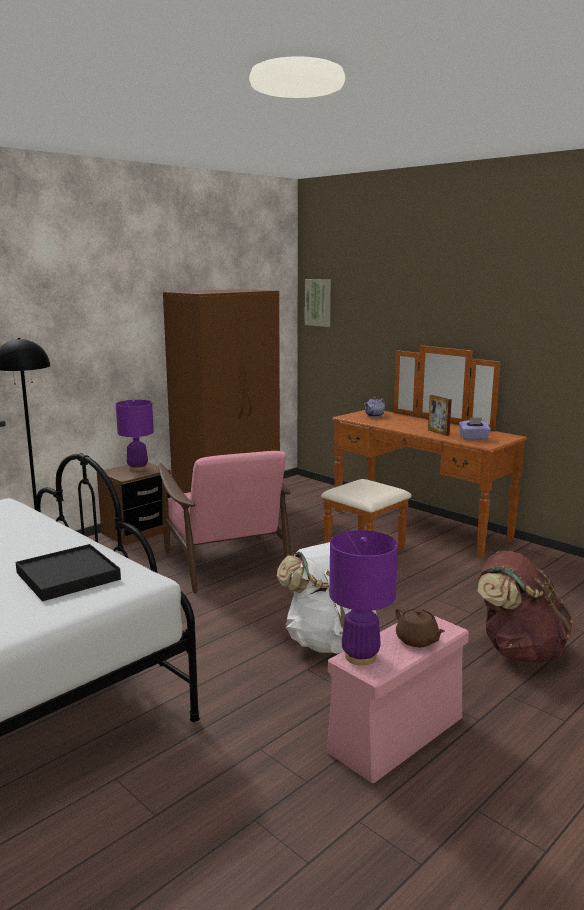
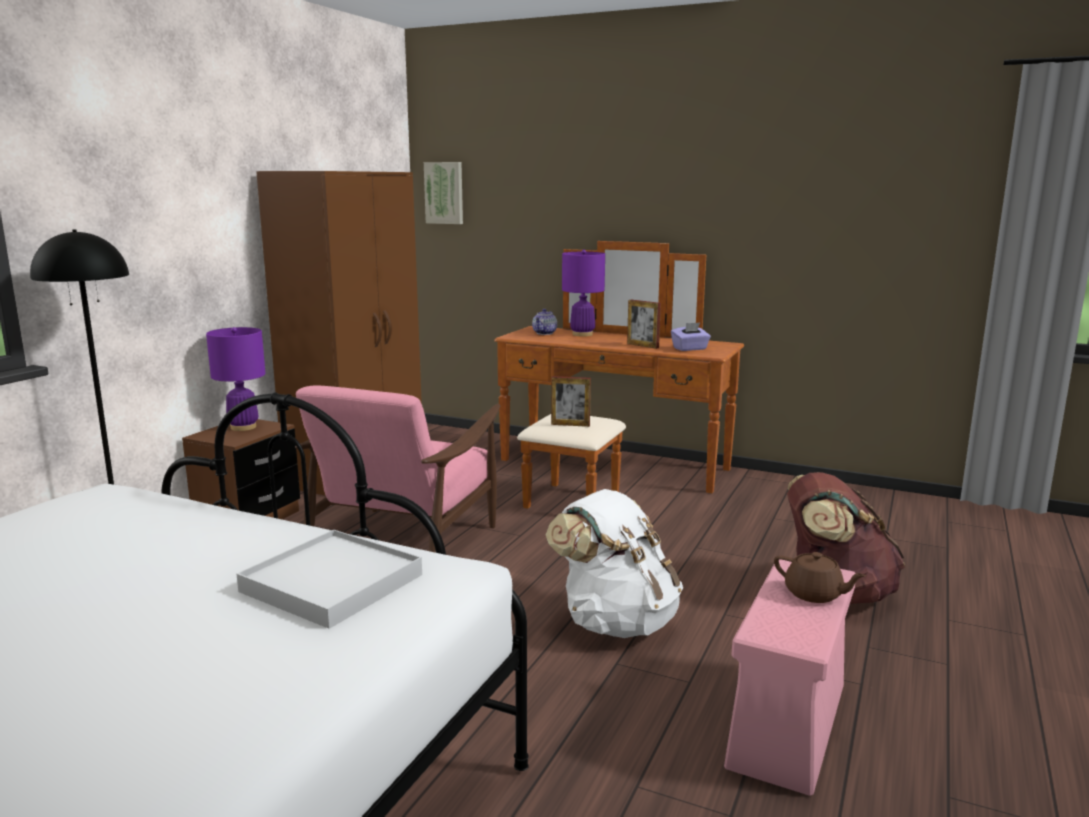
camera: 20 degrees left, 0 degrees up
black tray [16,544,121,601] -> white tray [237,530,422,629]
pink armchair [158,451,291,593] -> pink armchair turned 60 degrees clockwise [295,385,500,553]
purple table lamp [329,530,398,666] -> purple table lamp moved to [562,250,605,337]
none -> picture frame [551,376,591,427]

